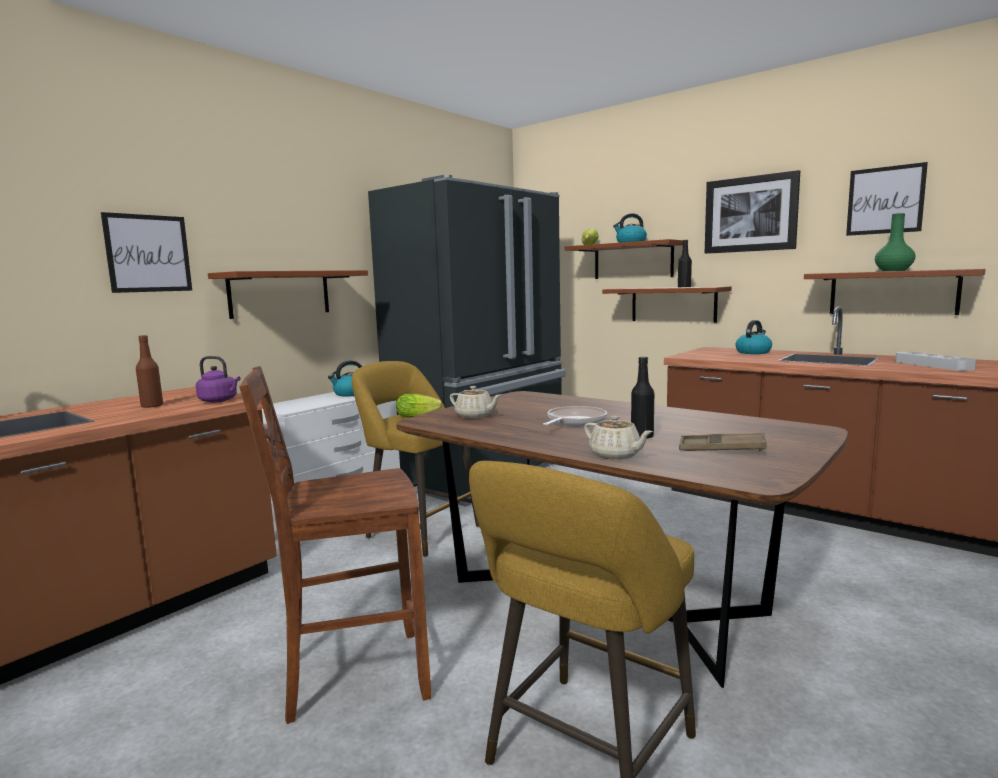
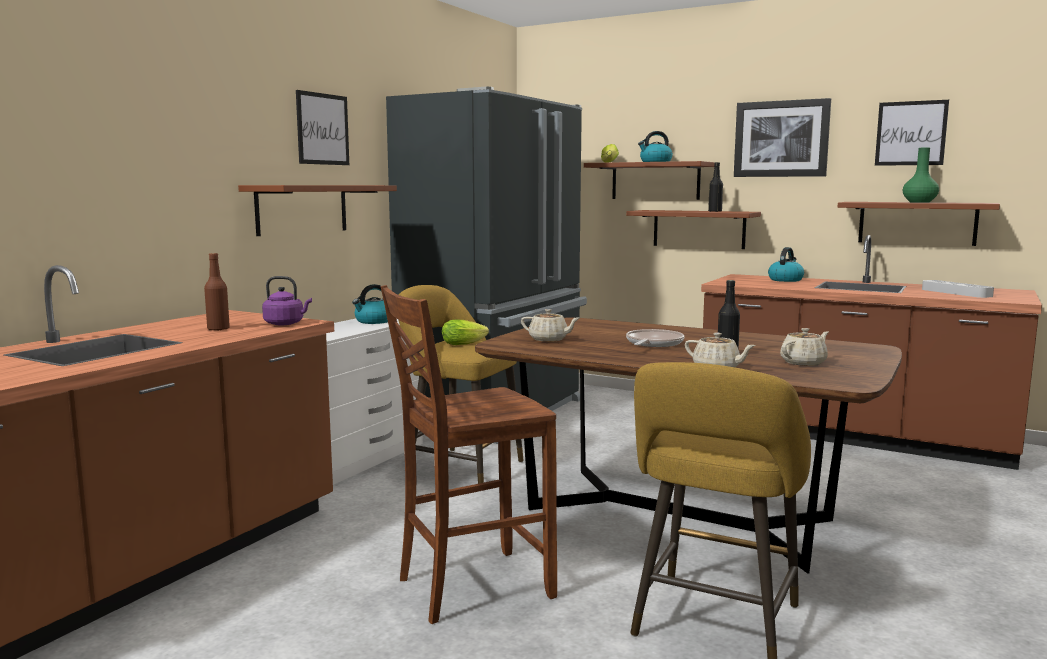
camera: 10 degrees left, 0 degrees up
picture [101,212,192,293] -> picture moved to [296,90,349,165]
brown tray [679,433,767,451] -> beige teapot [780,328,828,366]

